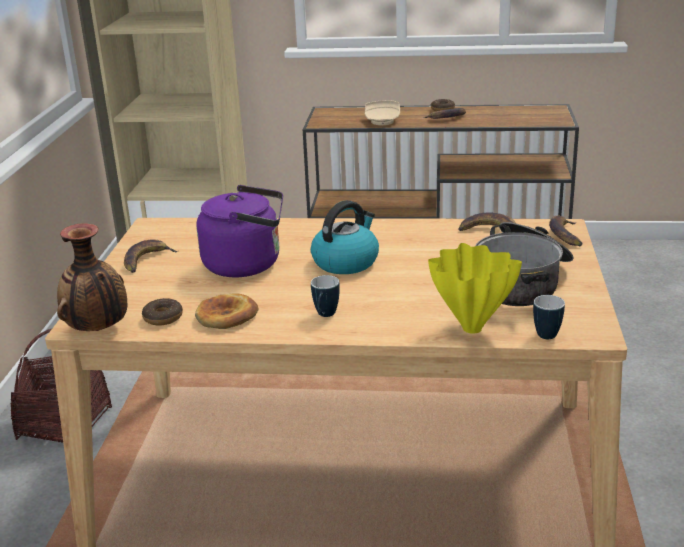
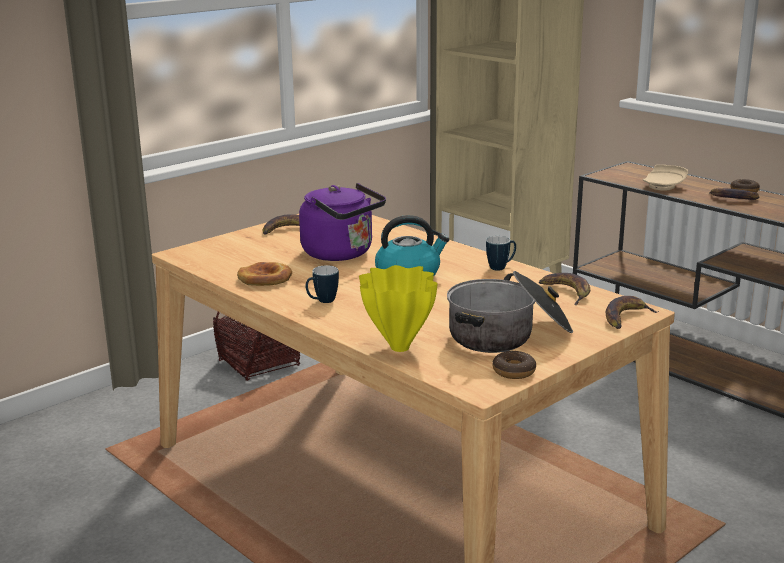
camera: 40 degrees right, 5 degrees down
vase [57,223,127,331] -> none
donut [142,298,183,326] -> donut moved to [493,351,536,379]
mug [533,295,565,339] -> mug moved to [486,236,516,271]

